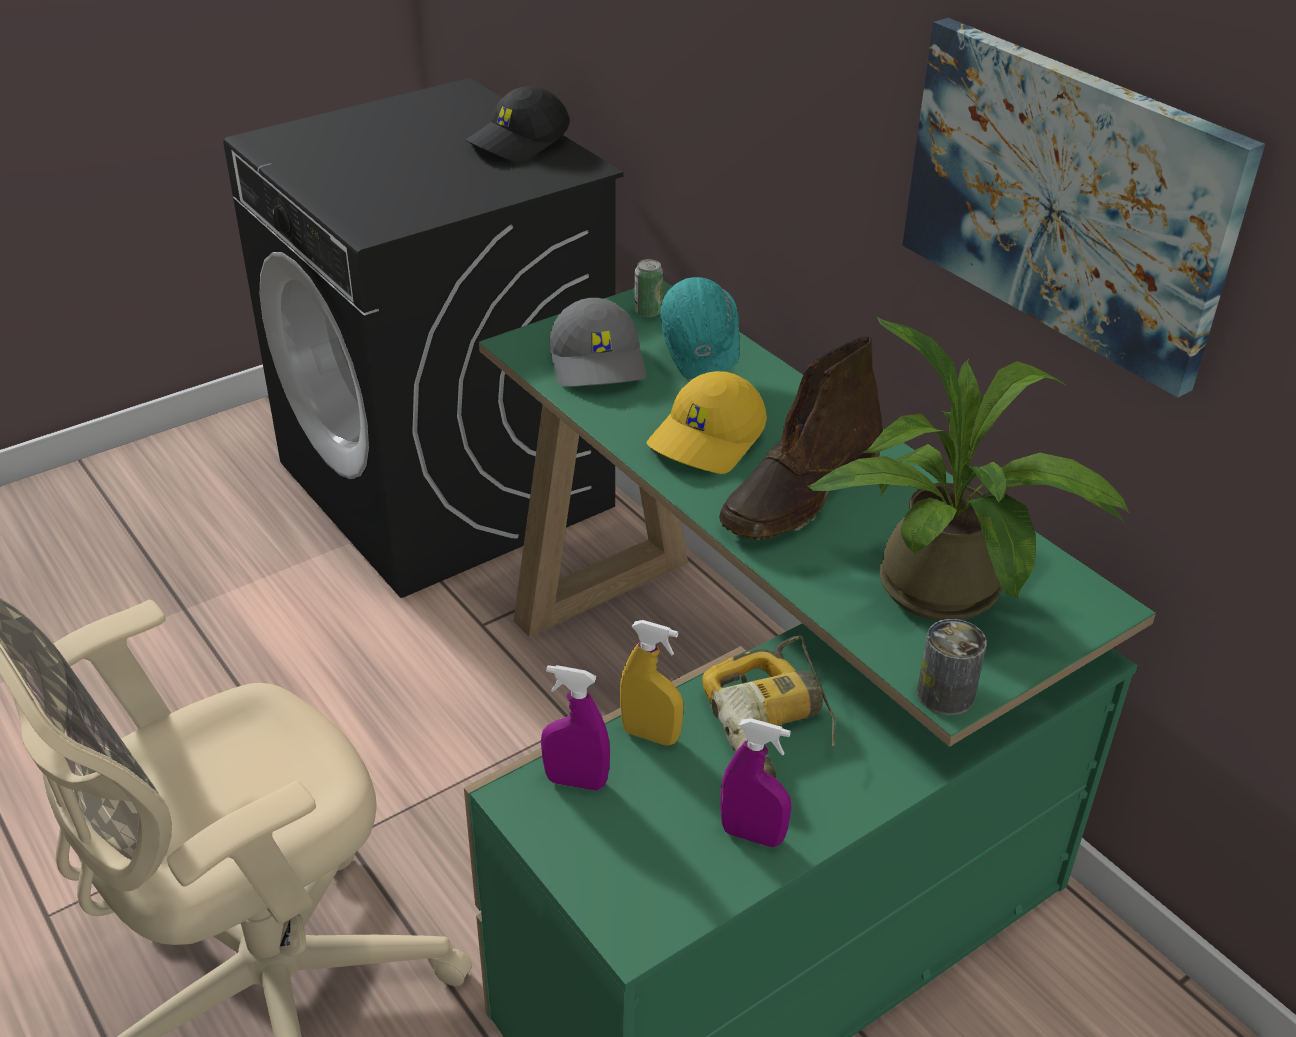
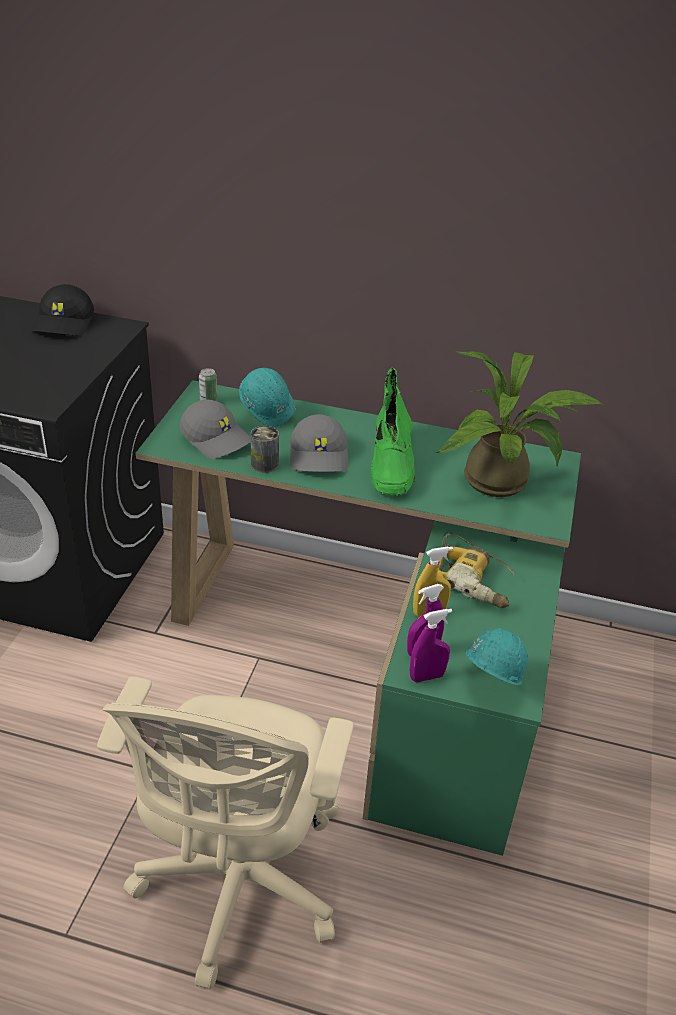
camera: 40 degrees left, 0 degrees up
yellow cap [646,371,767,474] -> grey cap [290,414,348,472]
brown boot [719,336,883,540] -> green boot [371,368,415,496]
purple spray bottle [720,718,791,847] -> purple spray bottle moved to [410,609,452,682]
picture [902,18,1265,398] -> none
can [917,619,987,715] -> can moved to [251,426,279,473]
none -> turquoise hard hat [465,628,528,685]

